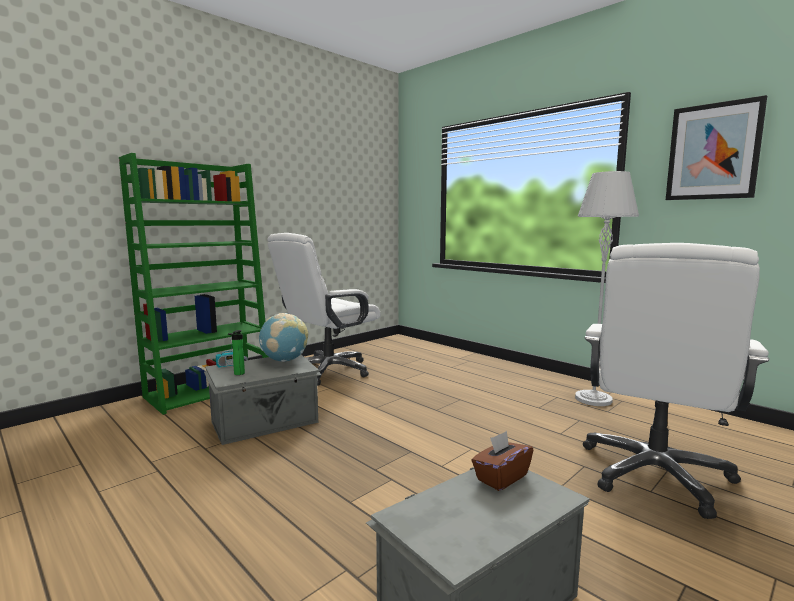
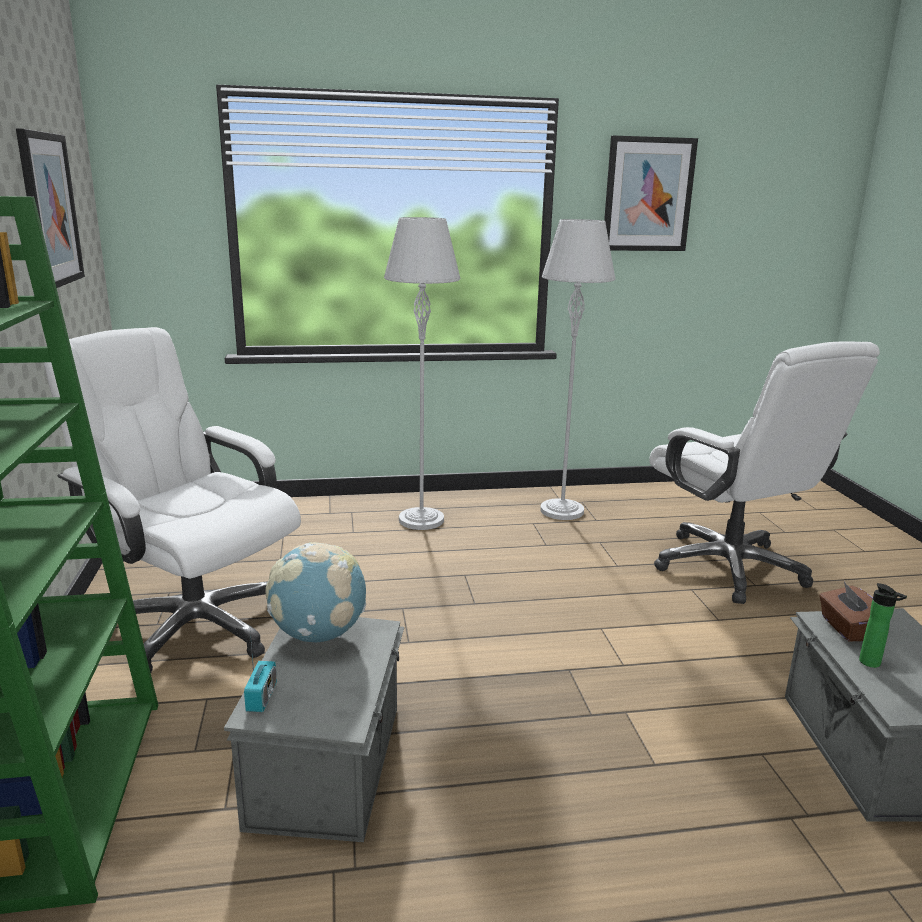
camera: 55 degrees left, 10 degrees up
bottle [228,330,245,375] -> bottle moved to [859,583,907,668]
white office chair [267,233,381,386] -> white office chair turned 135 degrees clockwise [44,327,301,673]
none -> picture [16,128,85,288]
none -> grey floor lamp [384,217,460,530]

